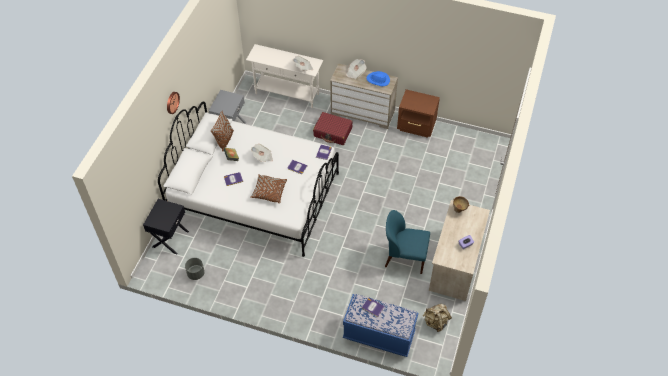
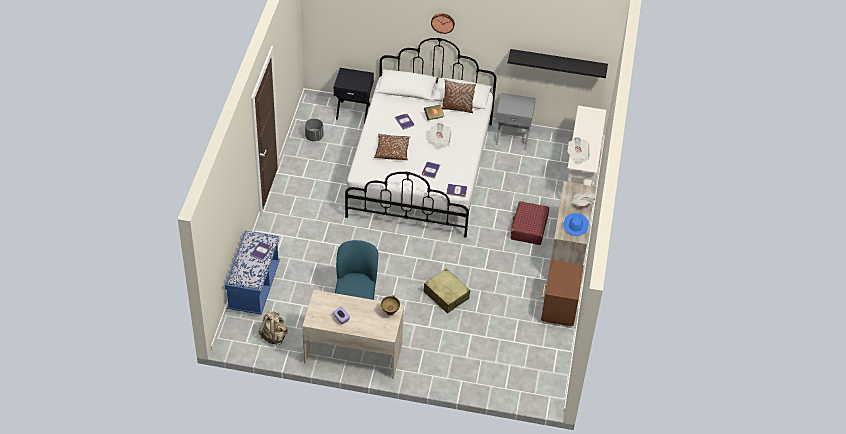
camera: 80 degrees right, 5 degrees down
none -> beige suitcase [423,268,470,314]
none -> black shelf [508,49,608,78]

